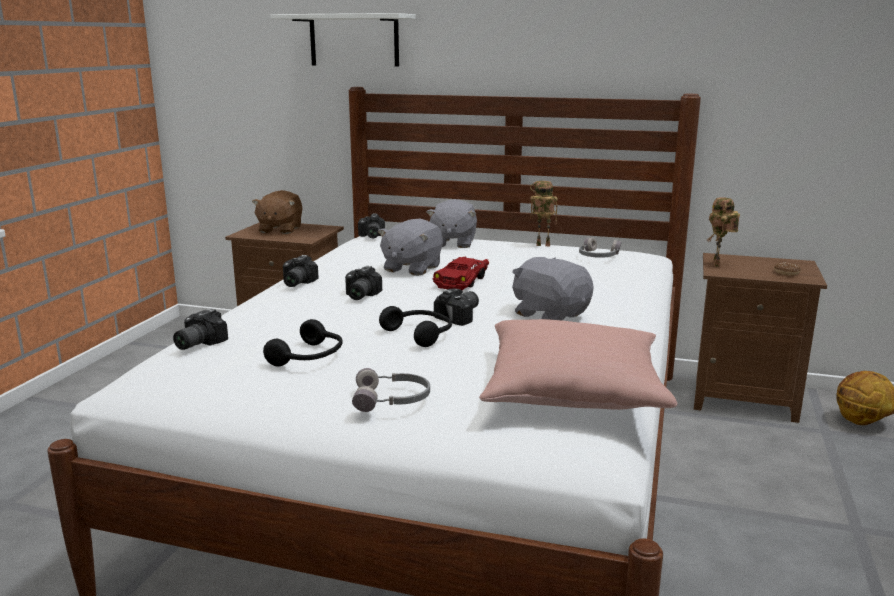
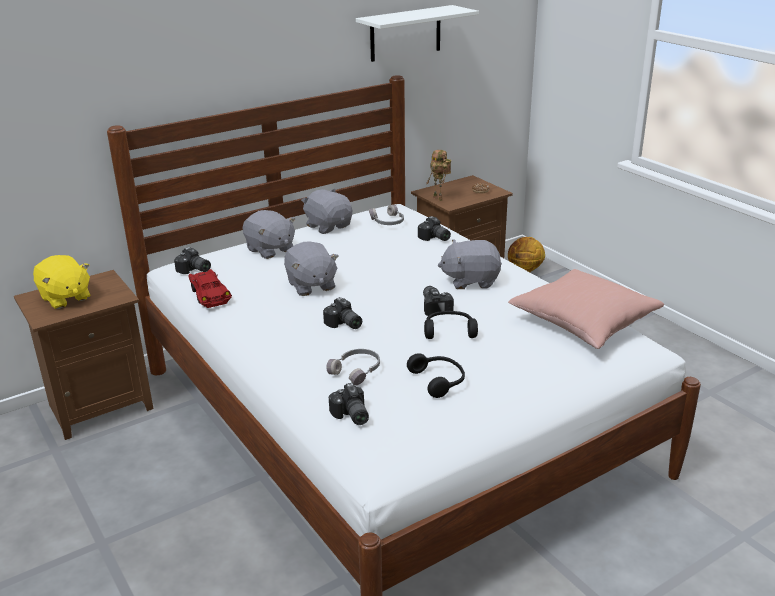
camera: 50 degrees left, 10 degrees up
brown plush toy [252,190,303,234] -> yellow plush toy [33,255,91,309]
white shelf [270,13,416,67] -> white shelf moved to [356,5,479,62]
camera [283,255,319,287] -> camera moved to [418,216,451,241]
grey headphones [352,368,430,412] -> grey headphones moved to [326,349,380,385]
red toy car [432,257,489,290] -> red toy car moved to [188,269,232,308]
toy robot [530,181,558,246] -> grey plush toy [301,189,352,234]

